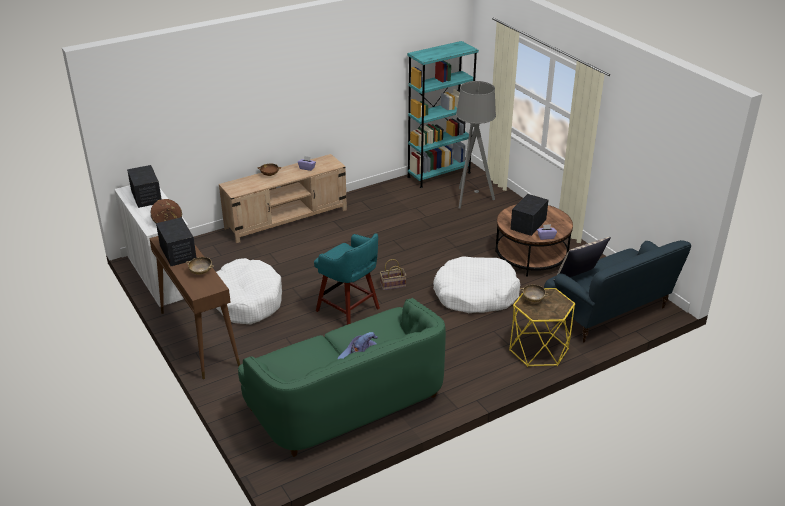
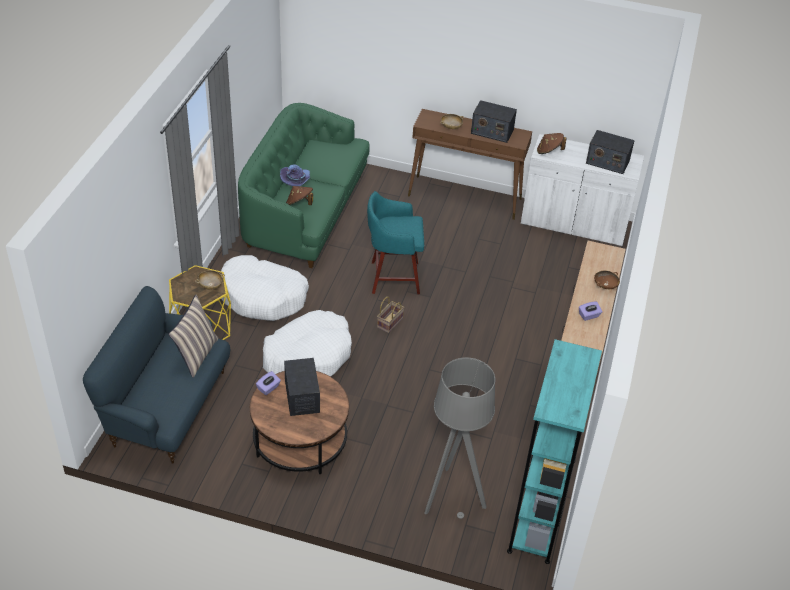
camera: 135 degrees right, 10 degrees up
white dog bed [216,258,282,324] -> white dog bed moved to [221,255,309,321]
none -> brown hat [286,186,313,205]

